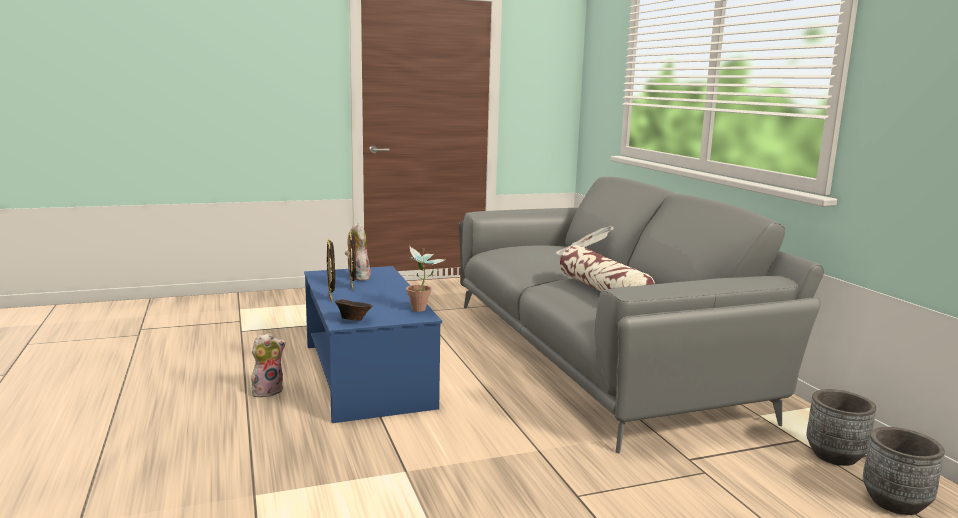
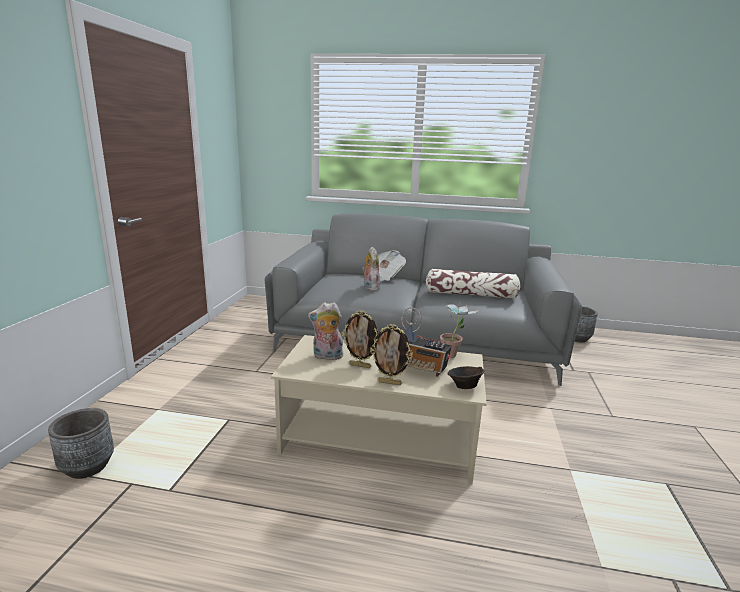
camera: 60 degrees left, 5 degrees up
plush toy [251,333,286,397] -> plush toy moved to [362,247,380,291]
blue coffee table [304,266,442,423] -> beige coffee table [271,335,487,484]
grey planter [863,427,945,515] -> grey planter moved to [48,408,114,479]
none -> radio [402,307,452,377]

